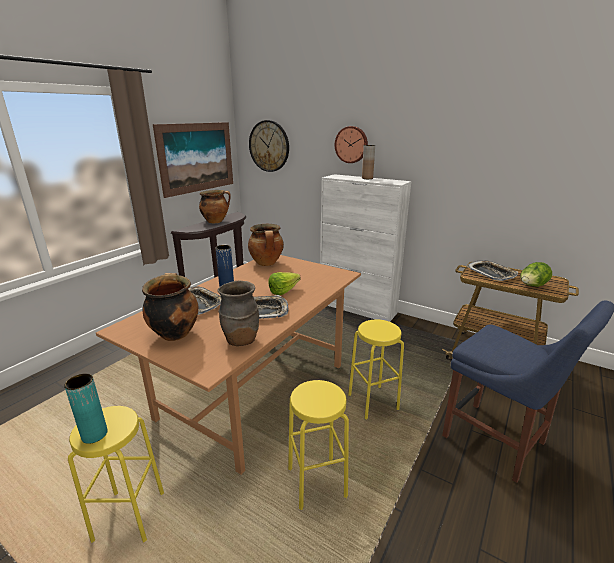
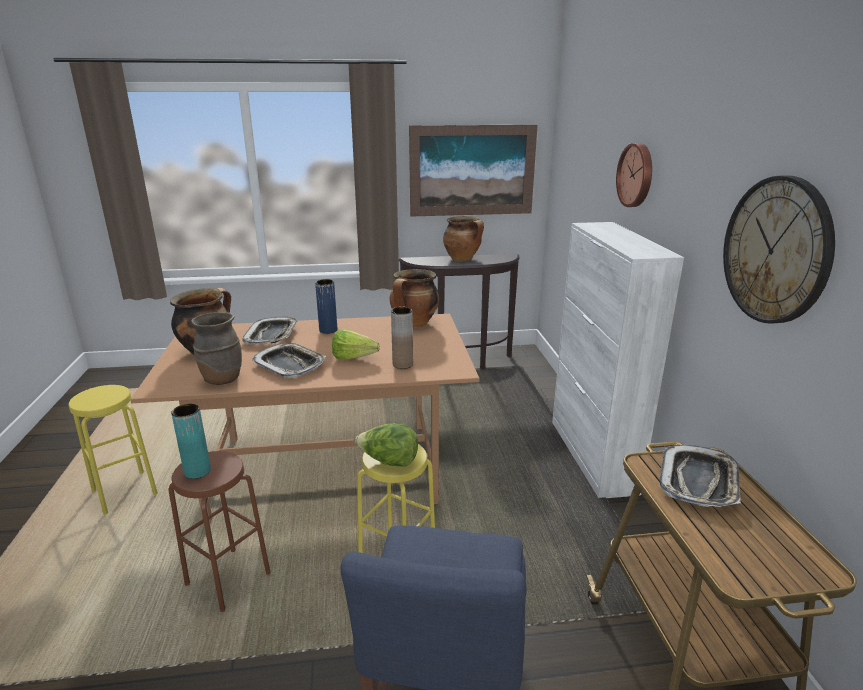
camera: 50 degrees right, 0 degrees up
turquoise vase [64,374,108,444] -> turquoise vase moved to [171,404,211,479]
wall clock [249,120,289,172] -> wall clock moved to [723,175,835,324]
yellow stool [288,380,349,510] -> brown stool [168,451,270,612]
brown vase [362,145,375,179] -> brown vase moved to [391,307,413,369]
lettuce [520,262,552,287] -> lettuce moved to [355,423,418,467]

